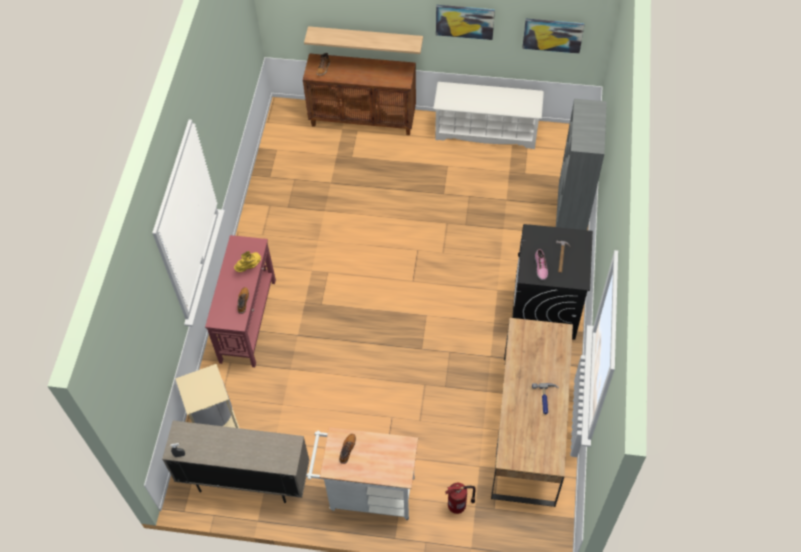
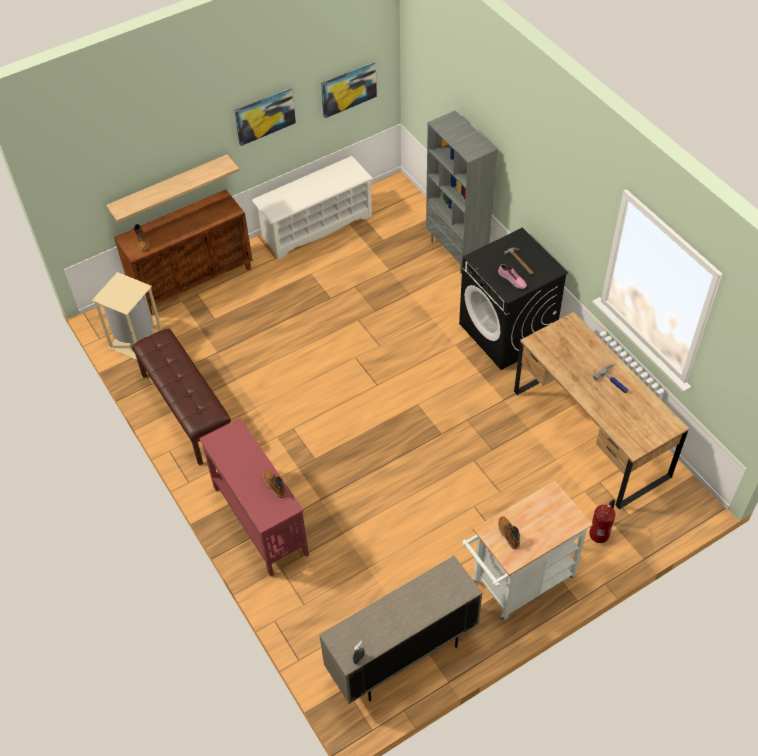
camera: 40 degrees left, 5 degrees down
beige trash can [175,364,239,428] -> beige trash can moved to [92,272,162,360]
yellow boot [234,251,261,272] -> none
none -> brown bench [131,329,231,466]

